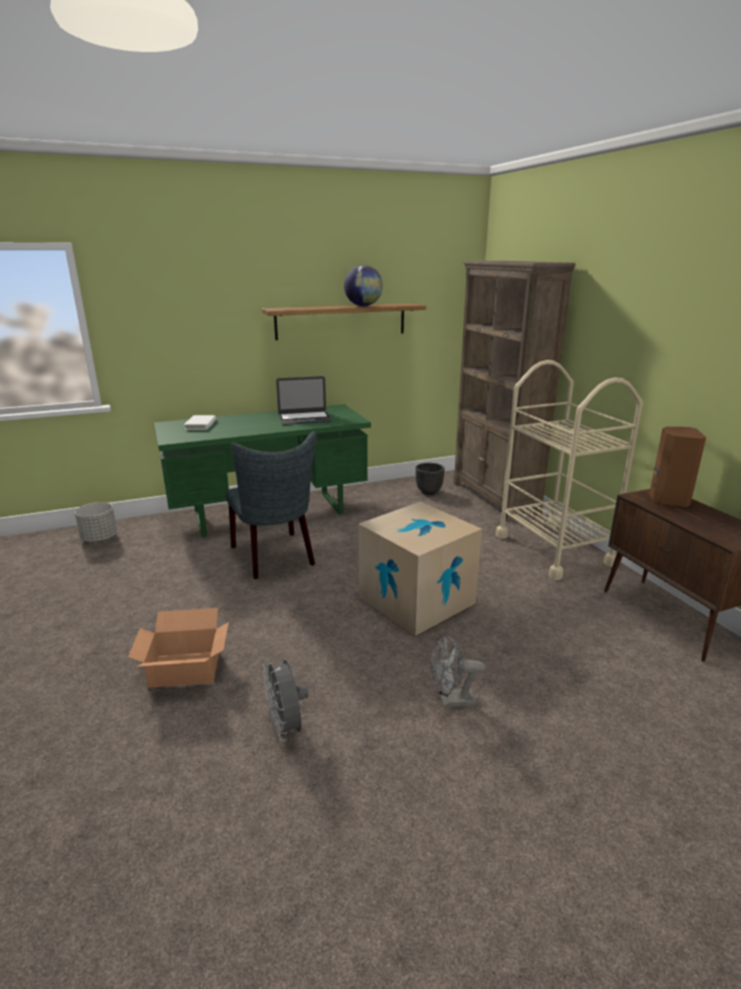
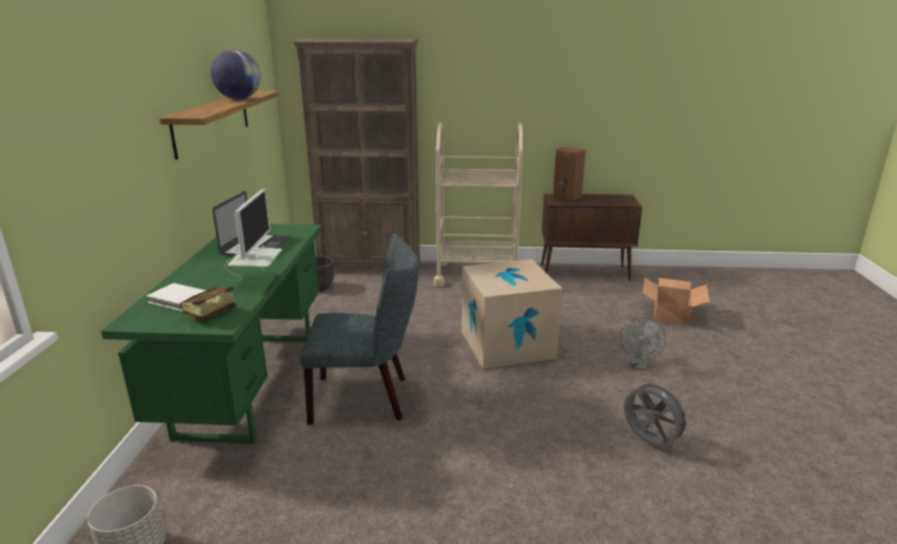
camera: 65 degrees left, 0 degrees up
cardboard box [128,608,229,688] -> cardboard box moved to [643,277,709,326]
grey fan [263,658,309,741] -> grey fan turned 135 degrees counterclockwise [624,379,692,446]
none -> book [180,287,236,330]
none -> monitor [225,189,282,281]

